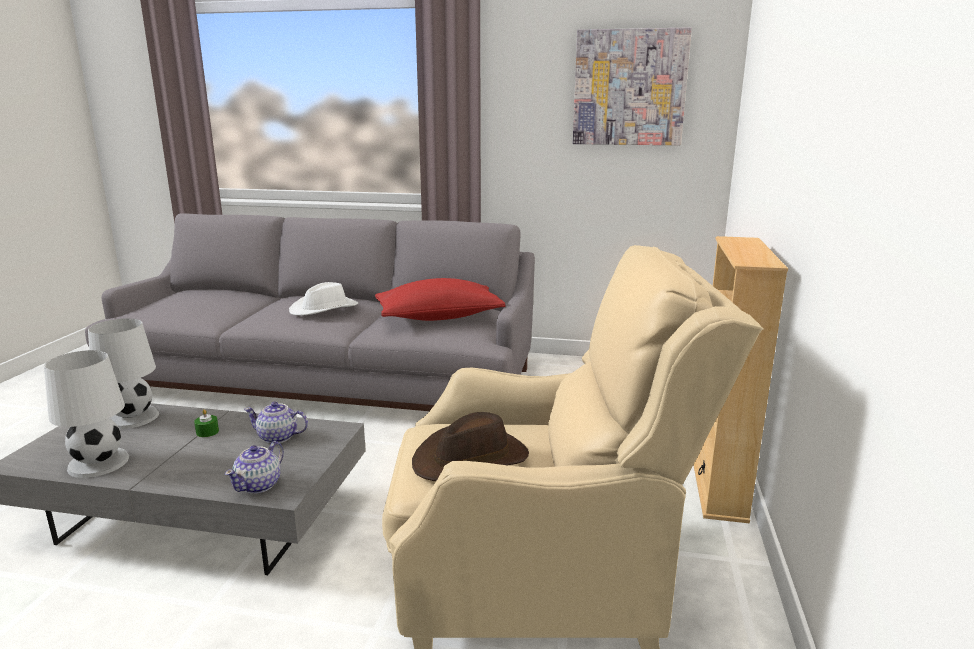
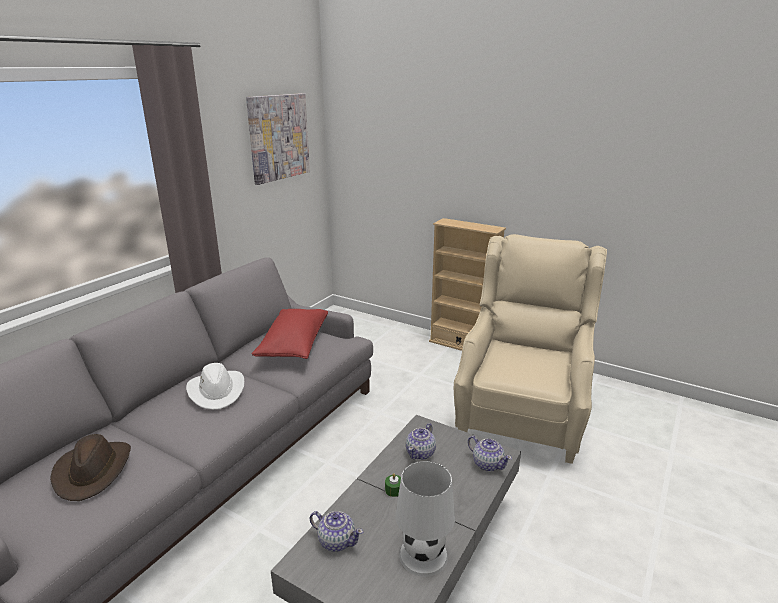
camera: 70 degrees left, 5 degrees up
white table lamp [88,318,159,429] -> teapot [310,511,363,552]
brown hat [412,412,529,481] -> brown hat moved to [50,434,131,501]

